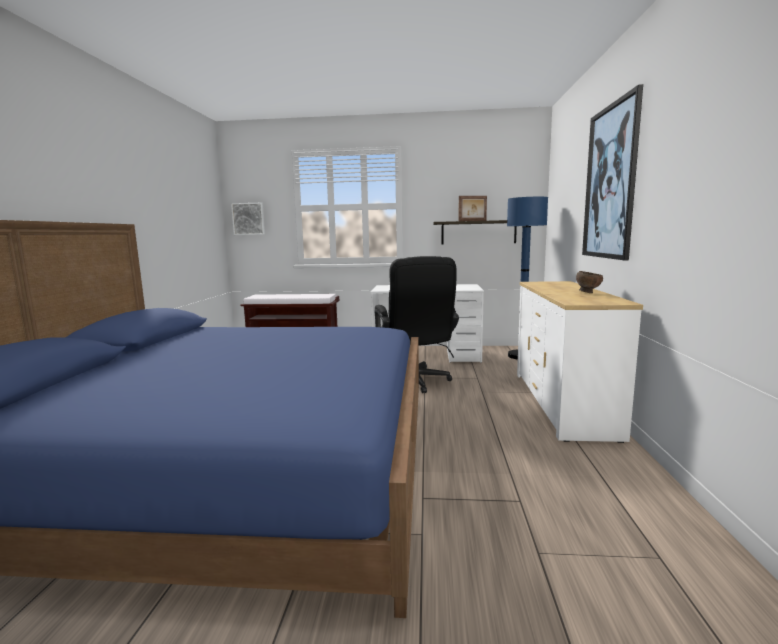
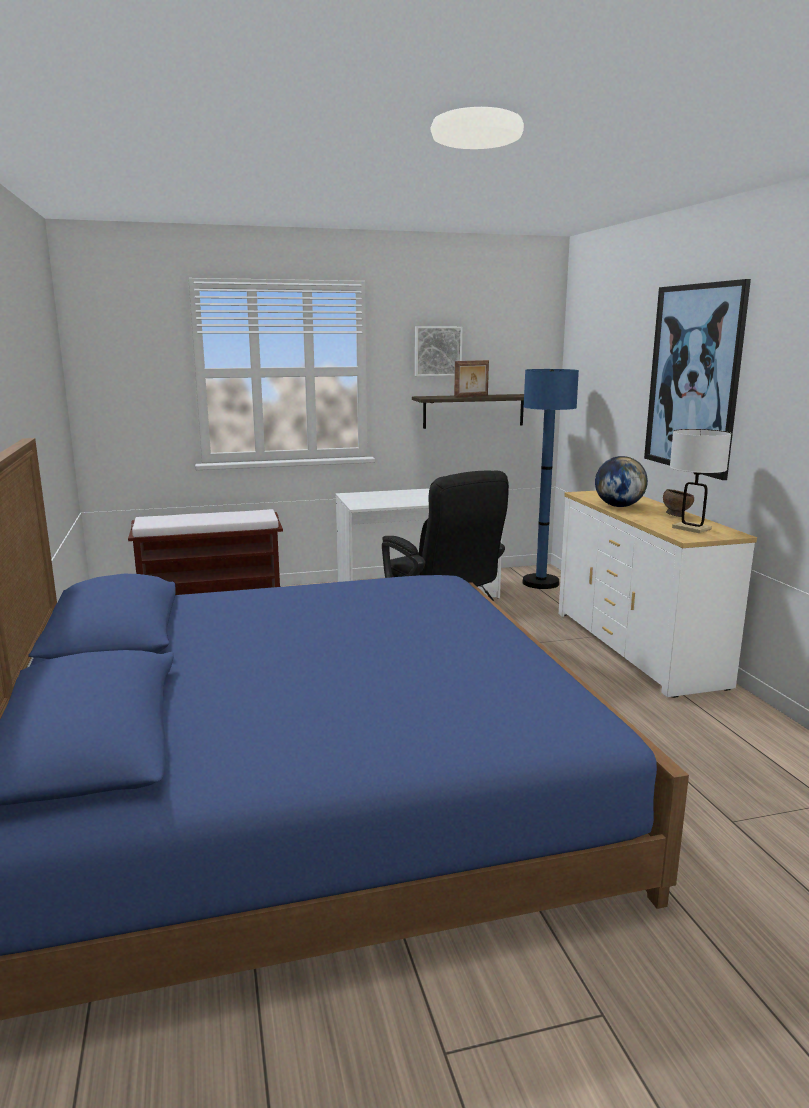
camera: 20 degrees left, 5 degrees up
picture [231,203,265,235] -> picture moved to [415,327,463,376]
none -> globe [595,456,648,507]
none -> white table lamp [670,429,731,533]

